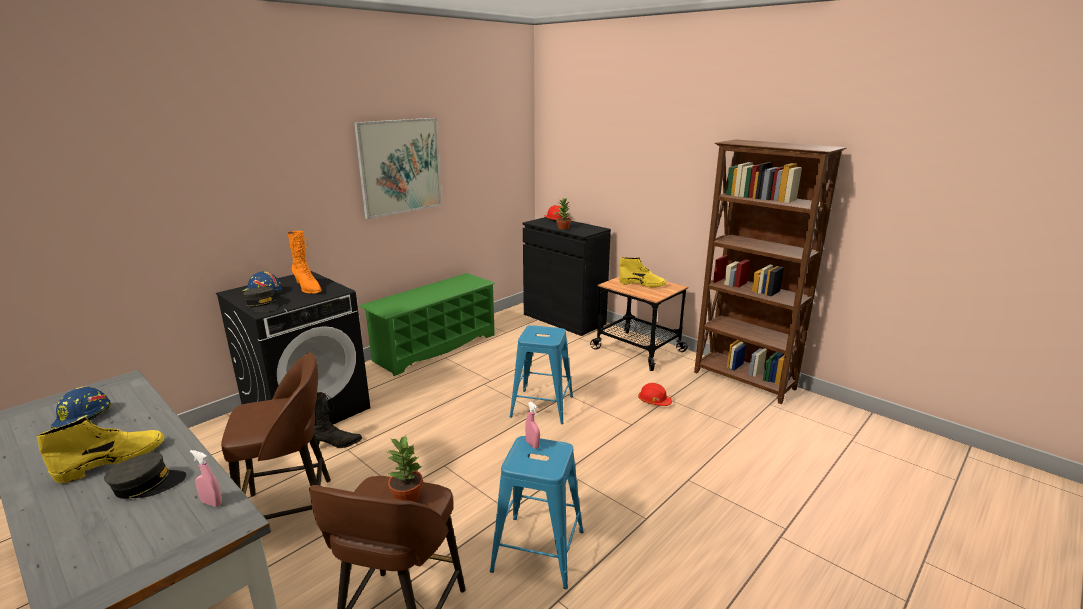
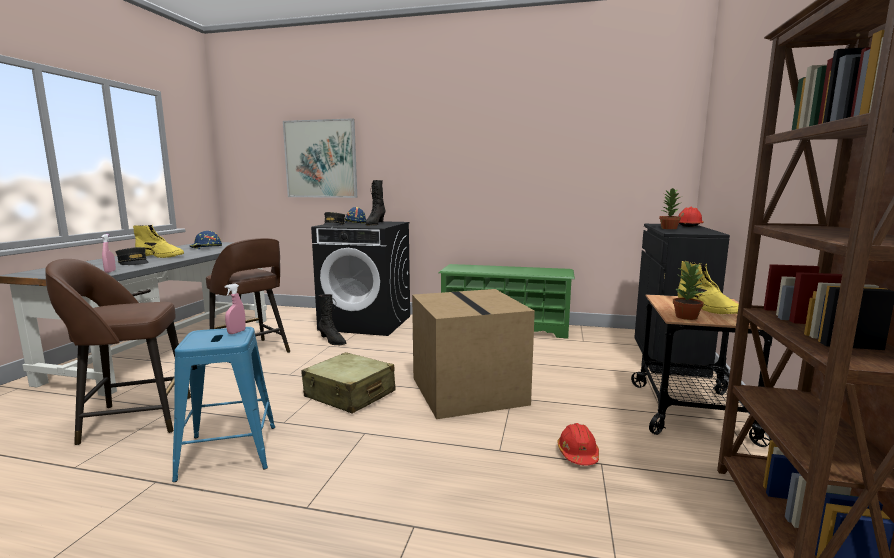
camera: 60 degrees right, 10 degrees down
orange boot [287,231,322,294] -> black boot [366,180,385,225]
picture [354,118,442,219] -> picture moved to [283,118,357,198]
potted plant [387,434,423,502] -> potted plant moved to [673,261,704,320]
blue stool [510,325,573,424] -> cardboard box [412,289,535,419]
none -> beige suitcase [301,352,396,413]

